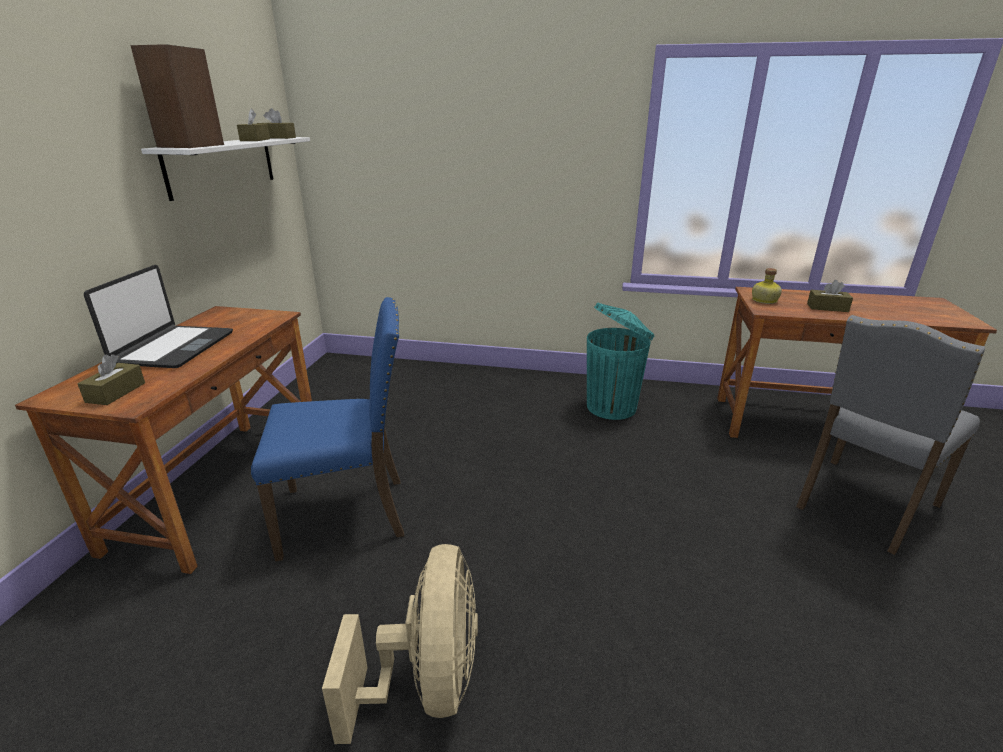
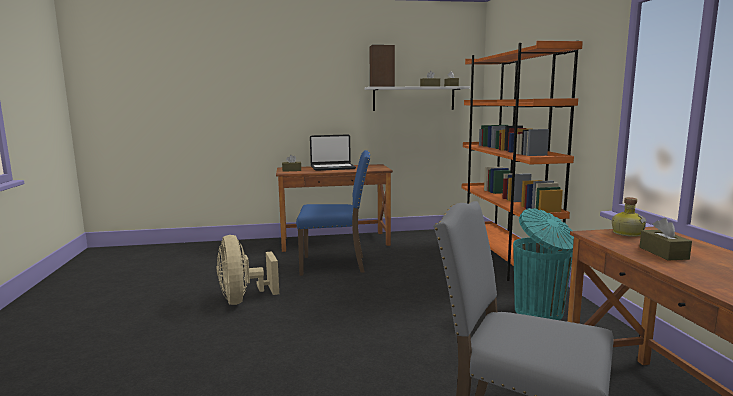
camera: 70 degrees right, 15 degrees down
blue chair [251,297,404,561] -> blue chair turned 60 degrees counterclockwise [296,150,370,276]
beige fan [322,544,478,744] -> beige fan turned 90 degrees clockwise [217,235,279,305]
none -> orange bookcase [462,41,583,281]

